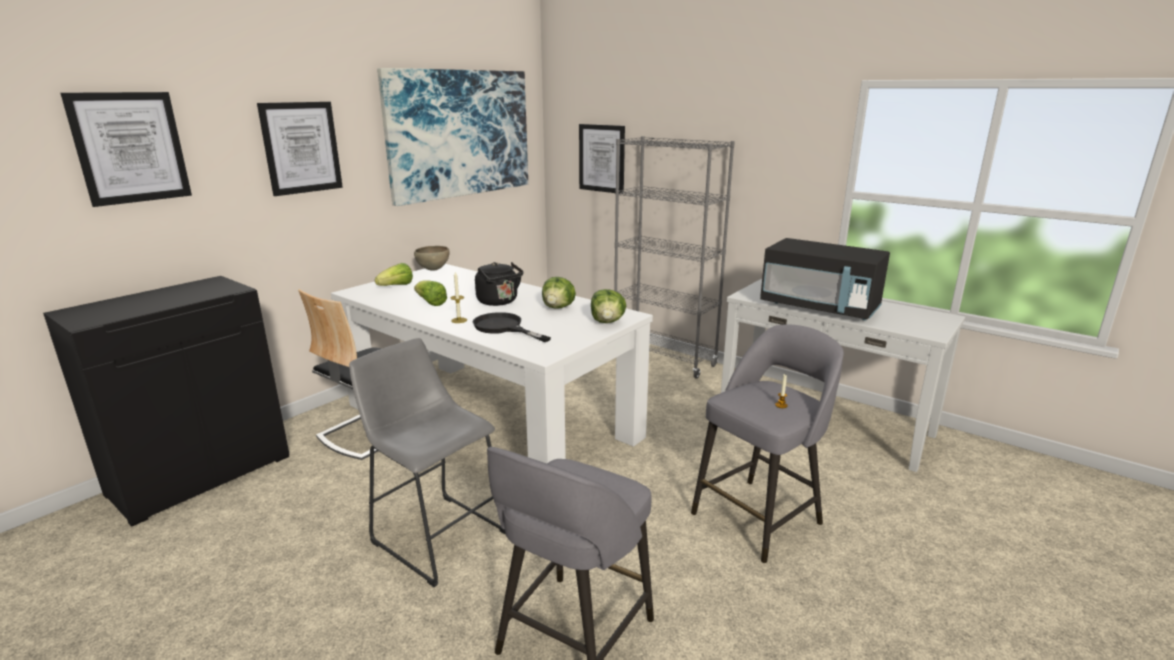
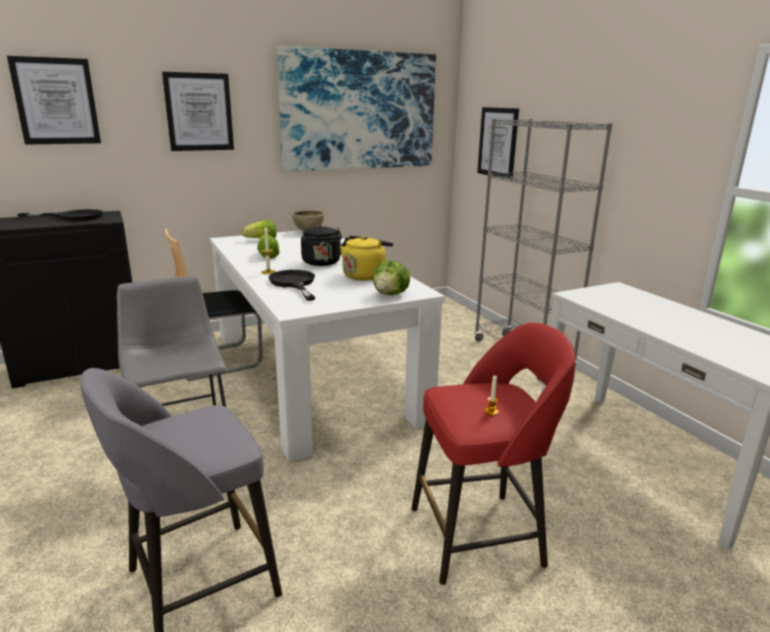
camera: 25 degrees right, 0 degrees up
lettuce [542,277,576,309] -> yellow kettle [340,236,393,281]
grey stool [691,325,844,563] -> red stool [411,322,576,585]
black microwave [760,238,890,320] -> none
none -> black frying pan [17,209,103,221]

